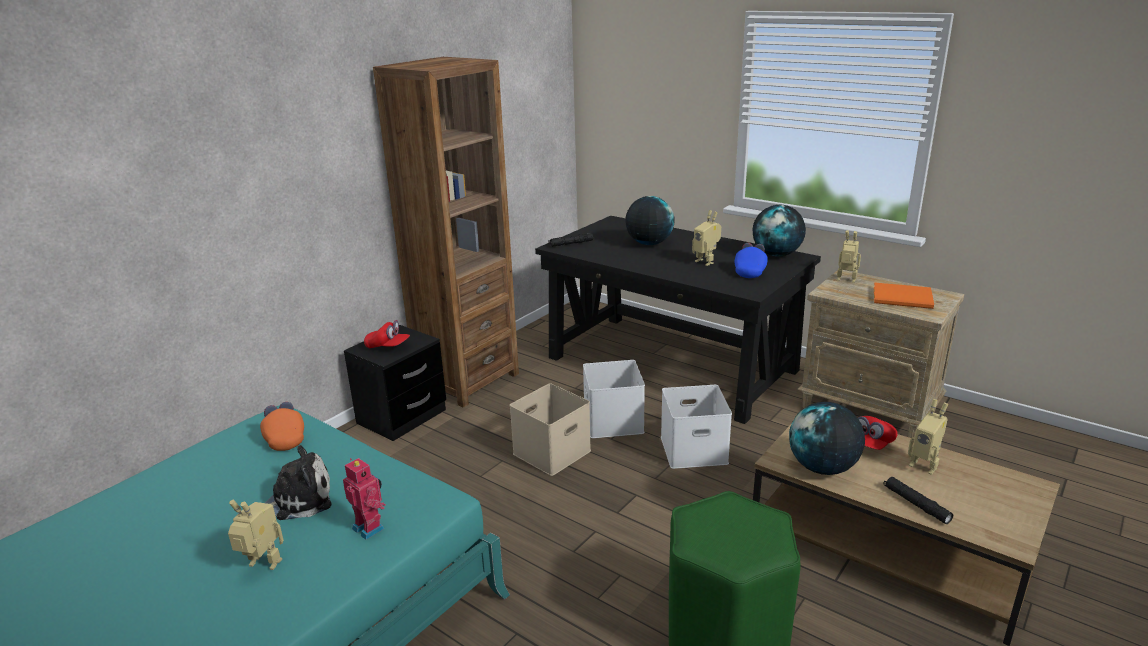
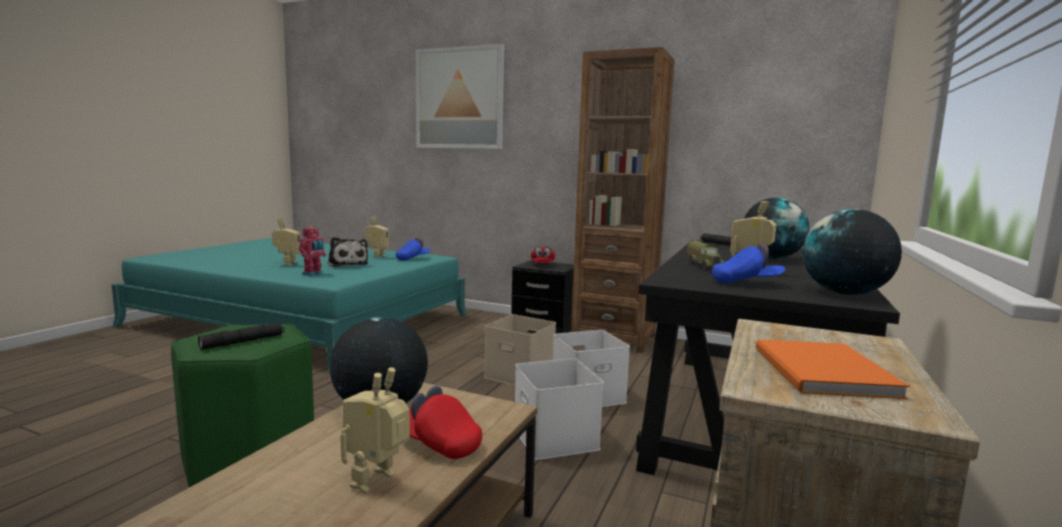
camera: 75 degrees right, 15 degrees down
orange cap [260,402,304,451] -> blue cap [396,238,430,260]
toy robot [837,230,861,283] -> toy robot moved to [365,216,389,258]
black flashlight [883,477,953,524] -> black flashlight moved to [198,323,285,350]
none -> picture [416,44,504,149]
none -> toy truck [687,240,724,270]

